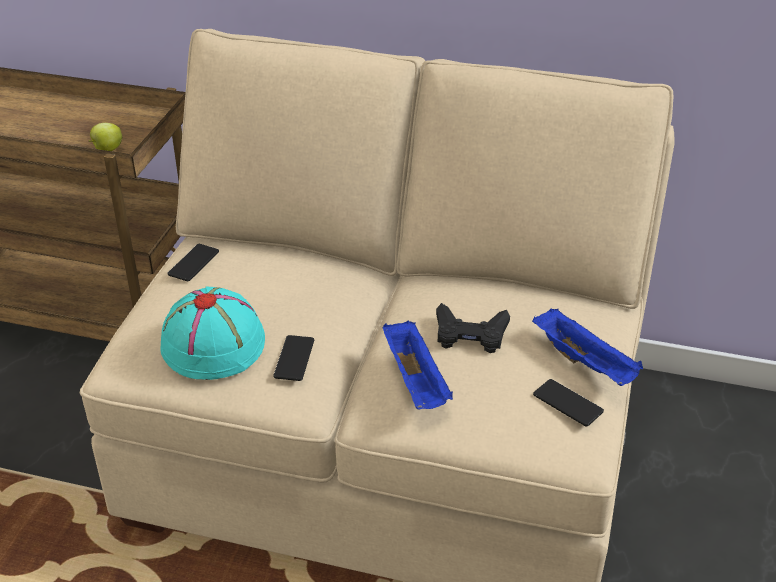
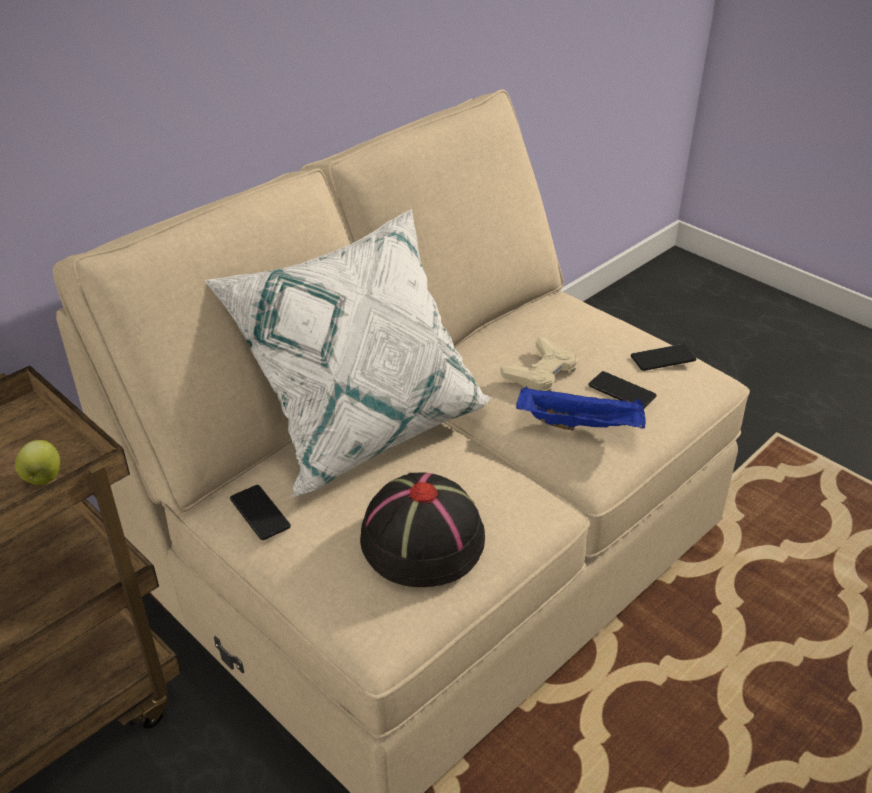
camera: 60 degrees left, 0 degrees up
turquoise hat [161,287,265,380] -> black hat [360,473,485,587]
phone [273,335,314,381] -> phone moved to [588,371,656,409]
black game controller [436,303,510,353] -> beige game controller [500,337,577,391]
blue tray [532,308,643,386] -> none
none -> white pillow [205,209,492,497]

